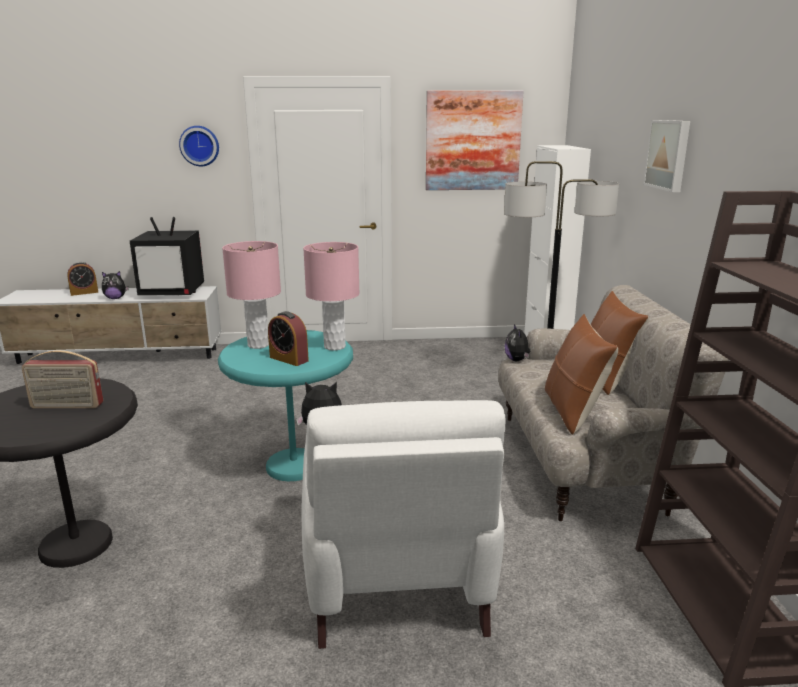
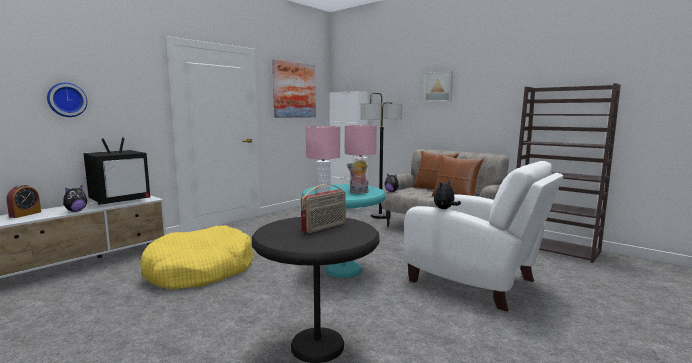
camera: 45 degrees left, 10 degrees down
wall clock [179,126,219,166] -> wall clock moved to [47,83,87,117]
alarm clock [268,311,309,366] -> plush toy [347,156,369,193]
none -> yellow dog bed [140,226,254,289]

